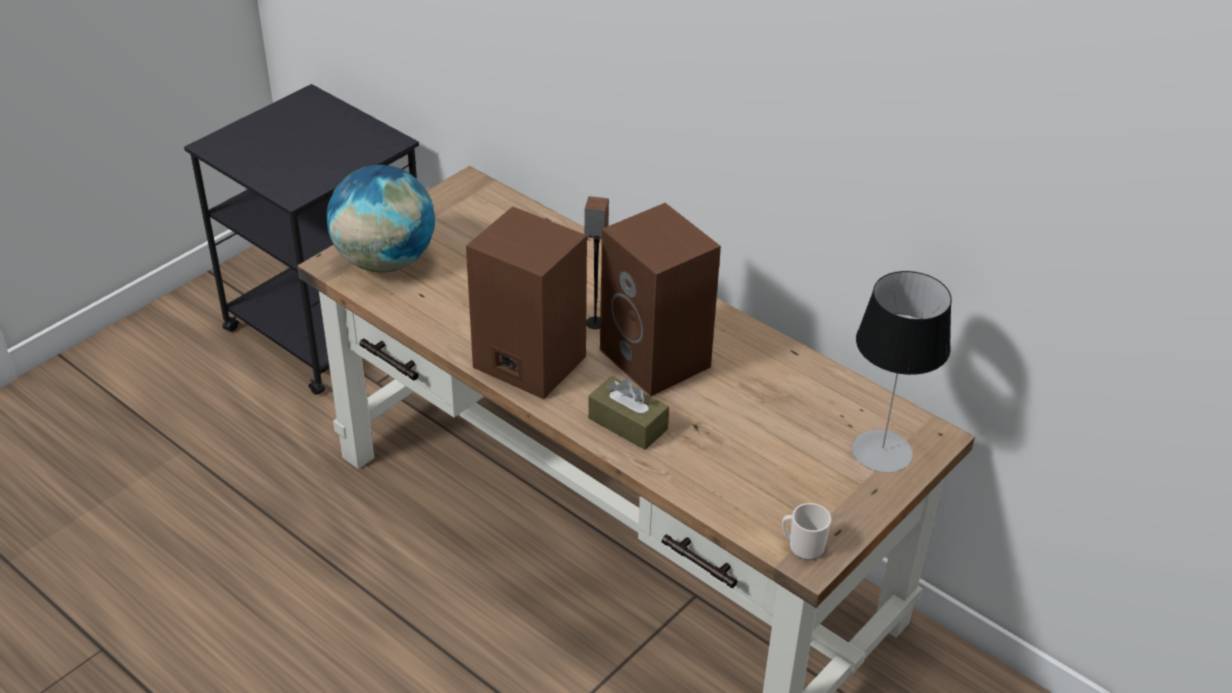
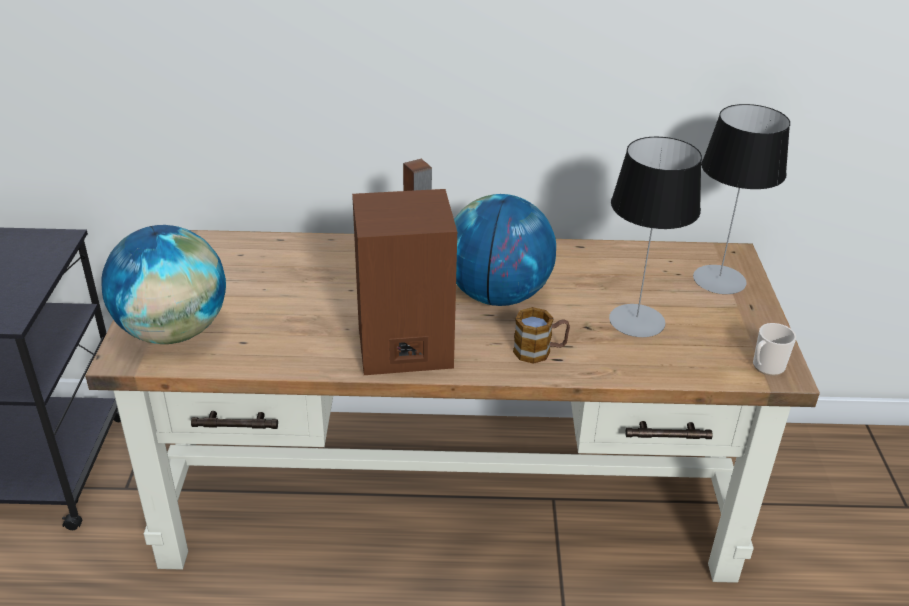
camera: 40 degrees left, 5 degrees down
brown tissue box [588,376,669,450] -> mug [513,307,570,364]
brown speaker [600,203,721,396] -> globe [454,194,556,306]
none -> table lamp [609,137,702,337]

